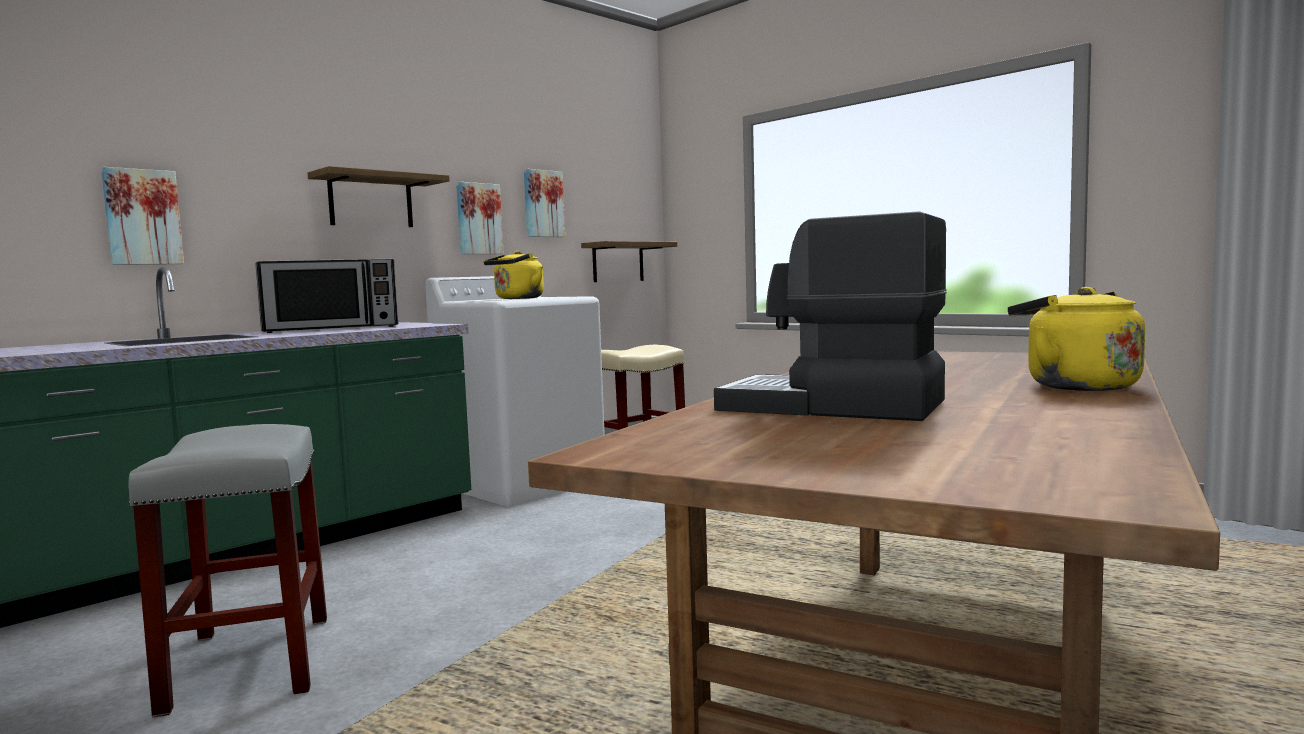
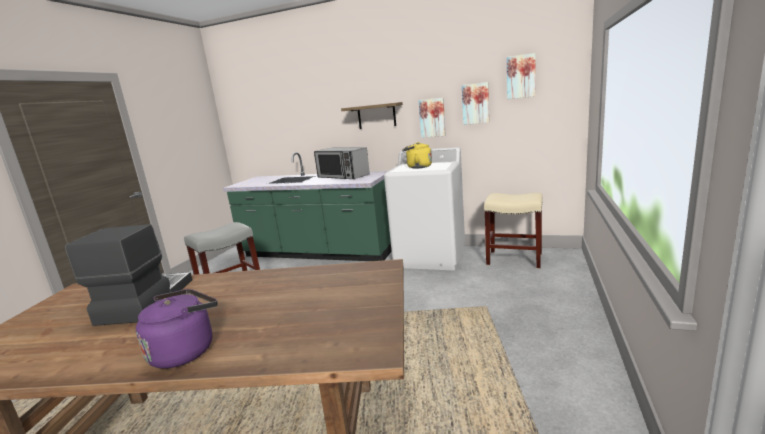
camera: 65 degrees right, 10 degrees up
picture [101,167,184,265] -> picture moved to [507,53,536,99]
shelf [581,241,677,282] -> none
yellow kettle [1008,287,1145,391] -> purple kettle [136,289,218,369]

